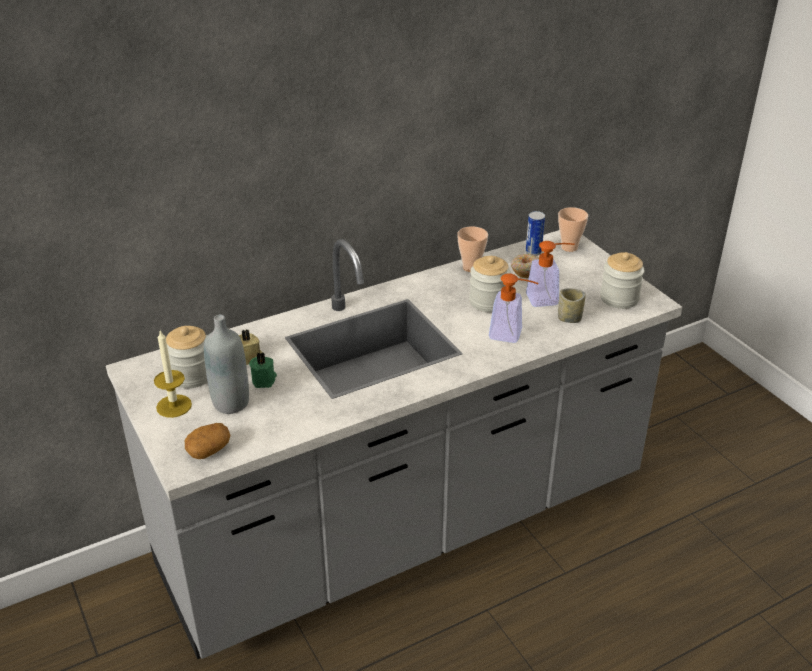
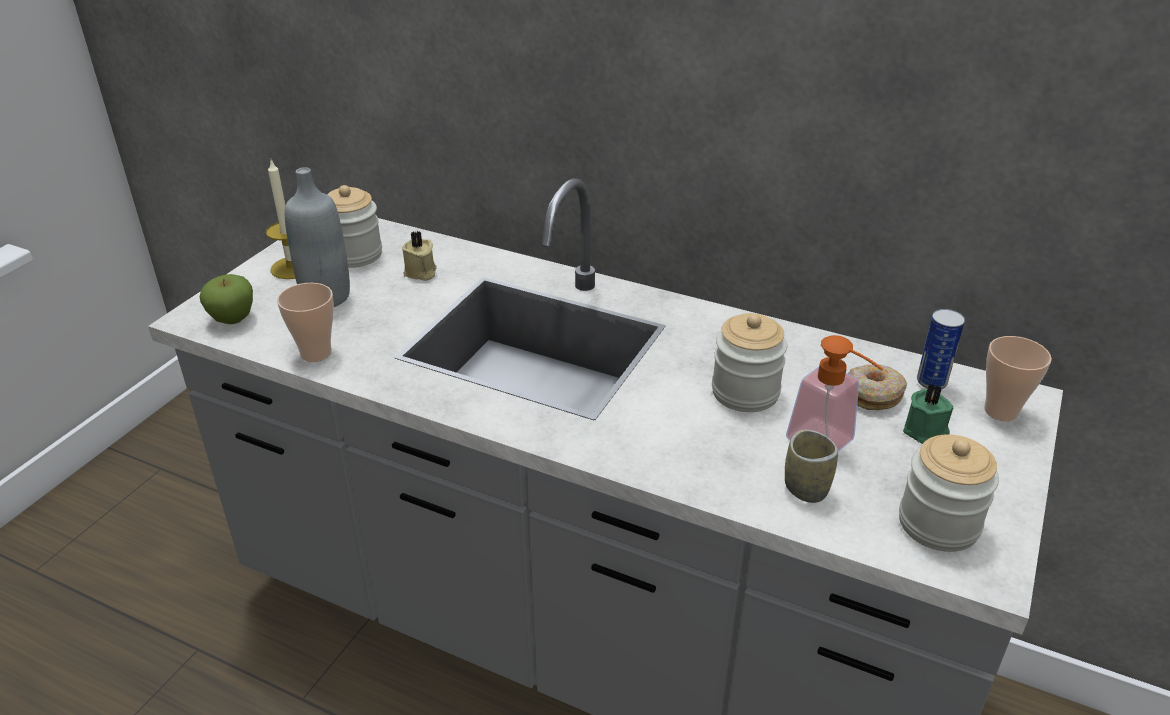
camera: 55 degrees right, 0 degrees up
potato [185,423,230,459] -> apple [200,274,253,324]
green candle [249,352,277,388] -> green candle moved to [903,384,953,444]
cup [457,226,488,272] -> cup moved to [277,283,334,362]
soap dispenser [489,273,539,343] -> none

